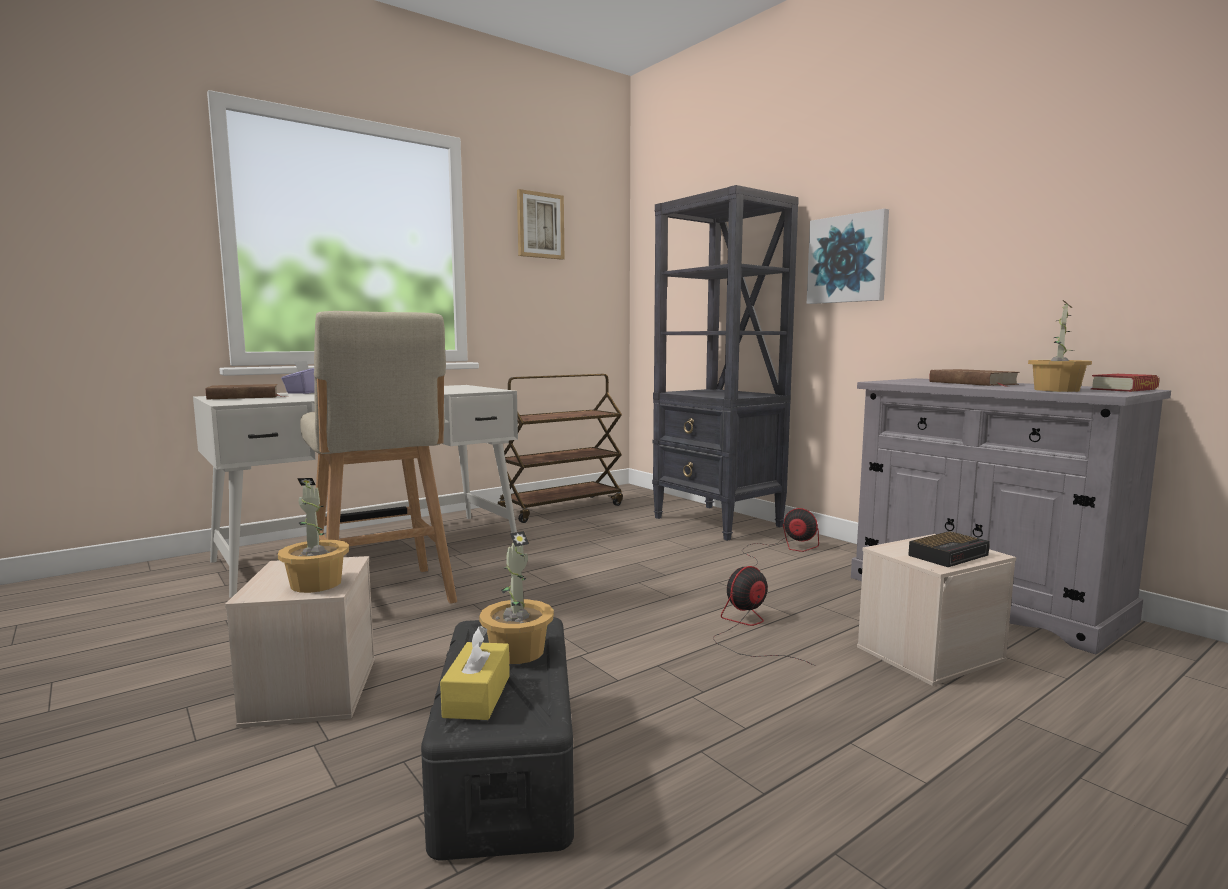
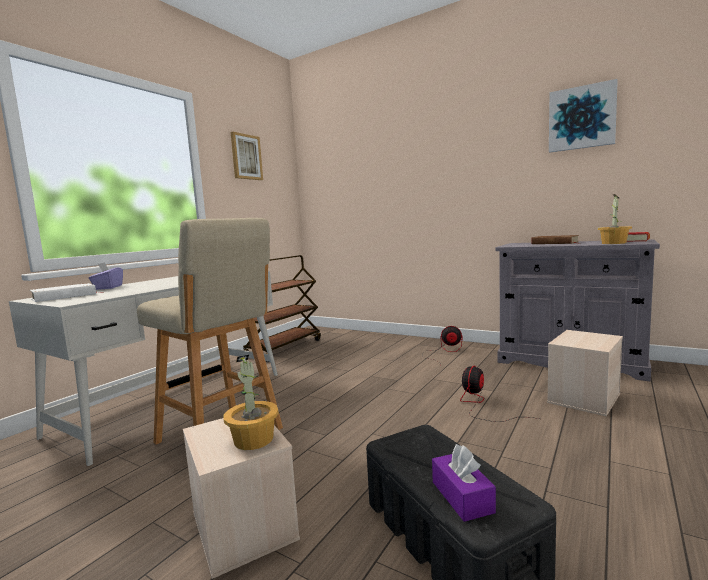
camera: 20 degrees left, 0 degrees up
brown book [206,384,289,399] -> white book [30,283,104,302]
yellow tissue box [440,626,510,720] -> purple tissue box [432,444,496,522]
potted plant [479,531,554,664] -> none
black bookcase [652,185,799,541] -> none
picture [807,208,889,304] -> picture moved to [549,79,618,153]
alarm clock [908,531,990,567] -> none

